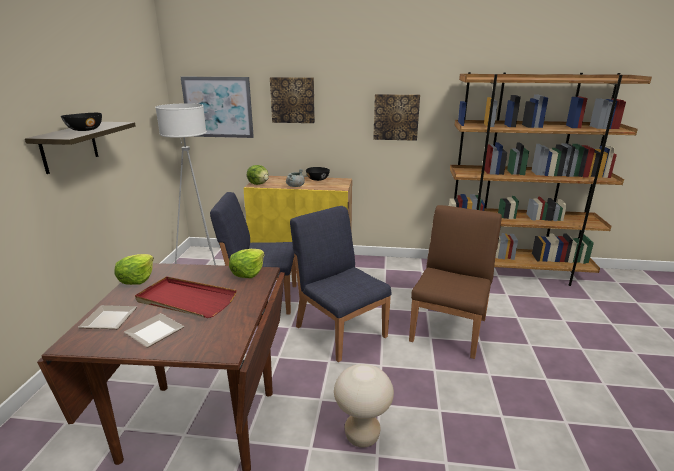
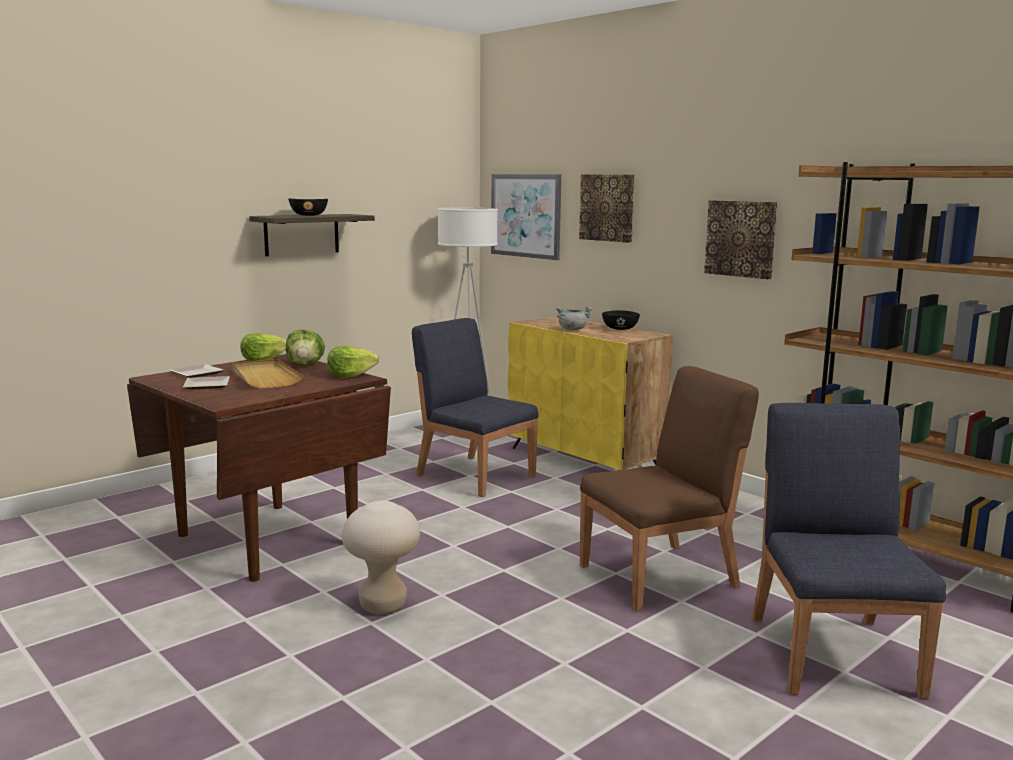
camera: 40 degrees right, 10 degrees down
red tray [135,276,237,318] -> beige tray [233,359,303,388]
lettuce [247,165,269,185] -> lettuce moved to [286,329,325,366]
blue chair [290,206,391,362] -> blue chair moved to [753,403,946,699]

